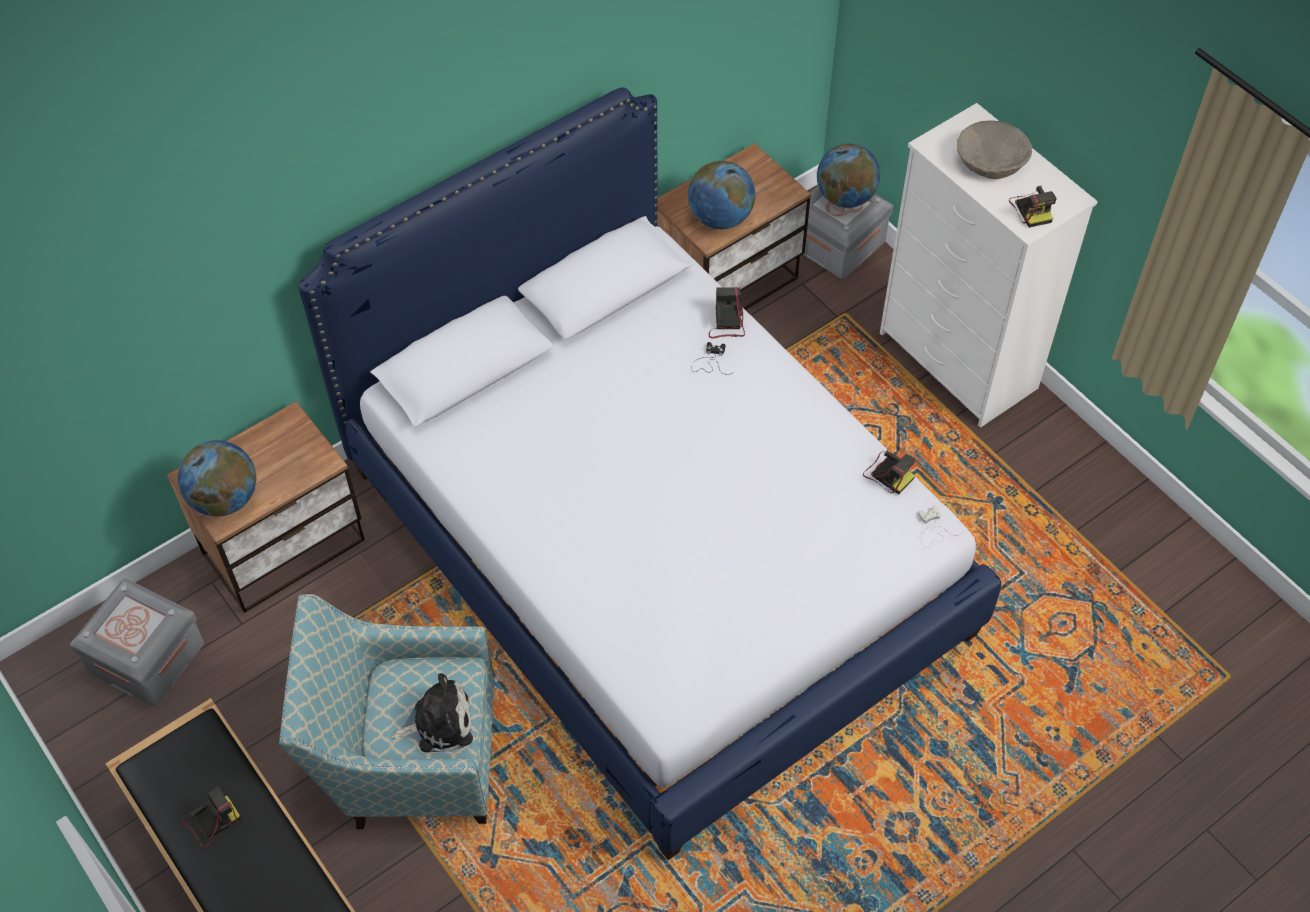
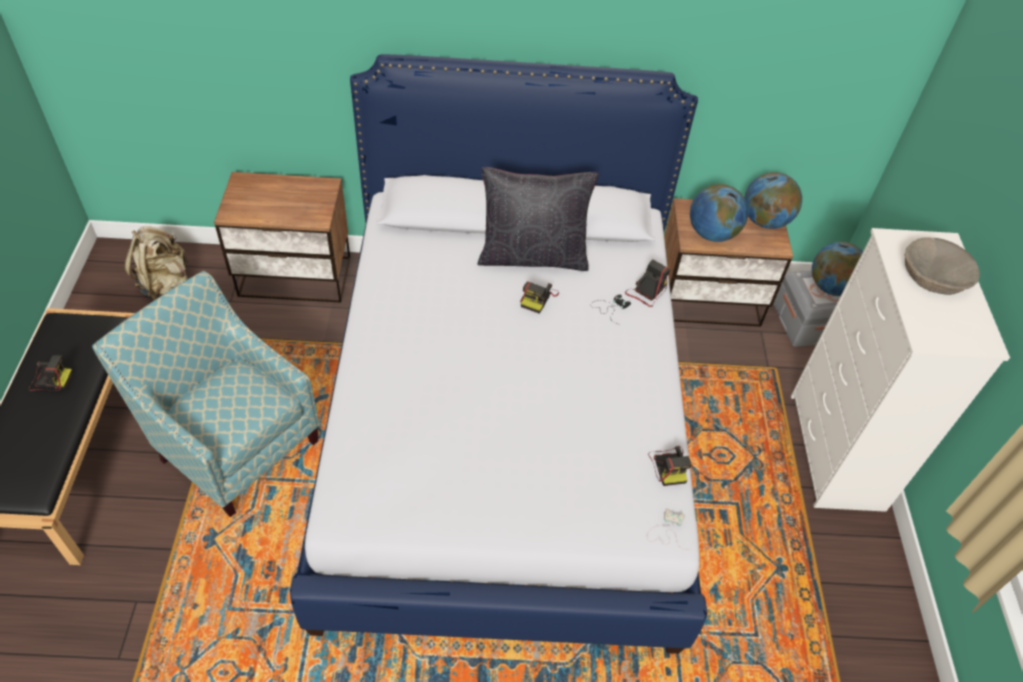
camera: 35 degrees right, 5 degrees down
grey storage box [70,578,204,707] -> beige backpack [125,226,189,300]
globe [178,440,256,516] -> globe moved to [744,172,802,229]
plush toy [391,673,473,752] -> none
camera [1009,186,1057,228] -> camera moved to [520,282,559,314]
none -> black pillow [478,167,599,271]

